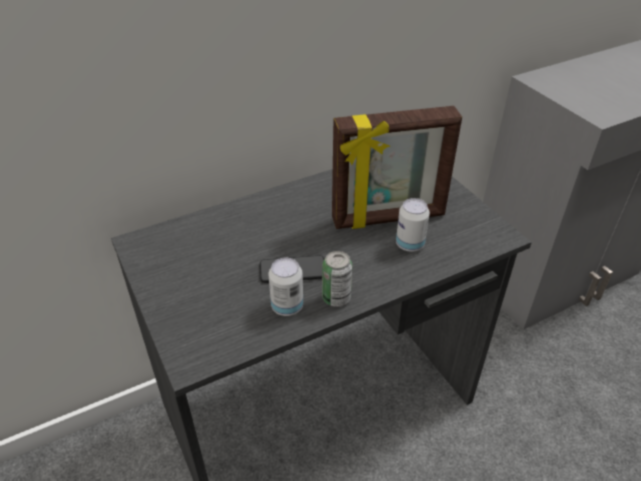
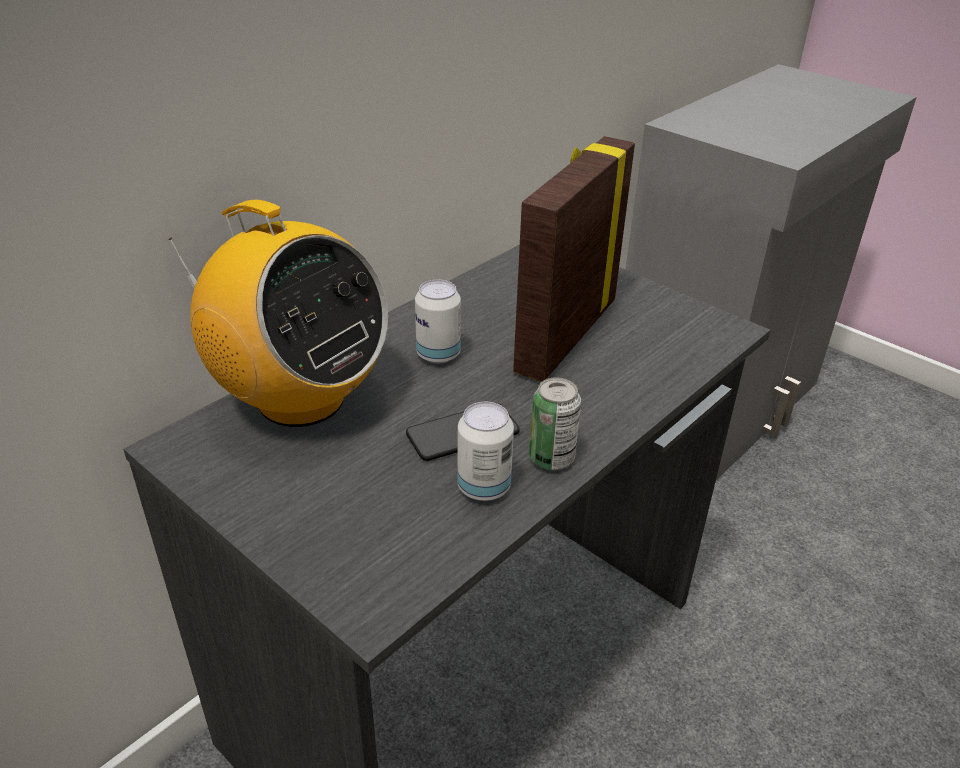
camera: 20 degrees left, 5 degrees down
picture frame [332,106,462,229] -> picture frame turned 150 degrees clockwise [514,136,635,382]
can [396,198,430,252] -> can moved to [415,280,461,364]
none -> radio [168,200,388,427]

